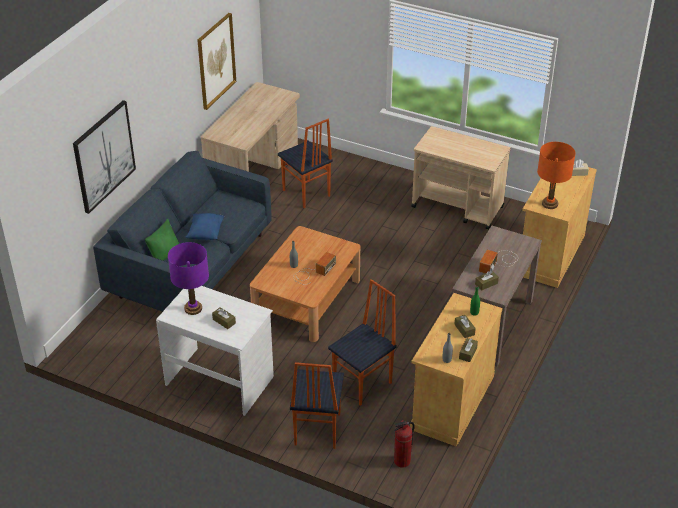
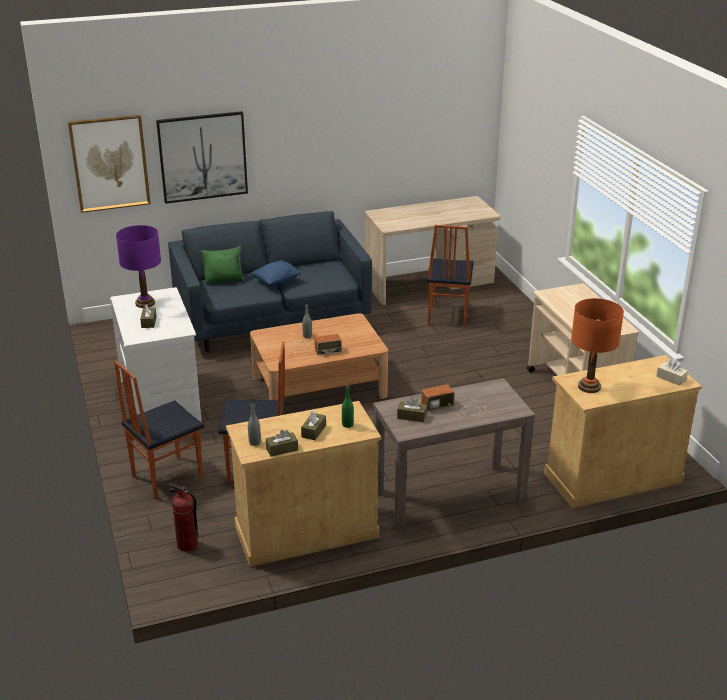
camera: 45 degrees right, 10 degrees down
picture [197,13,236,110] -> picture moved to [68,115,151,213]

